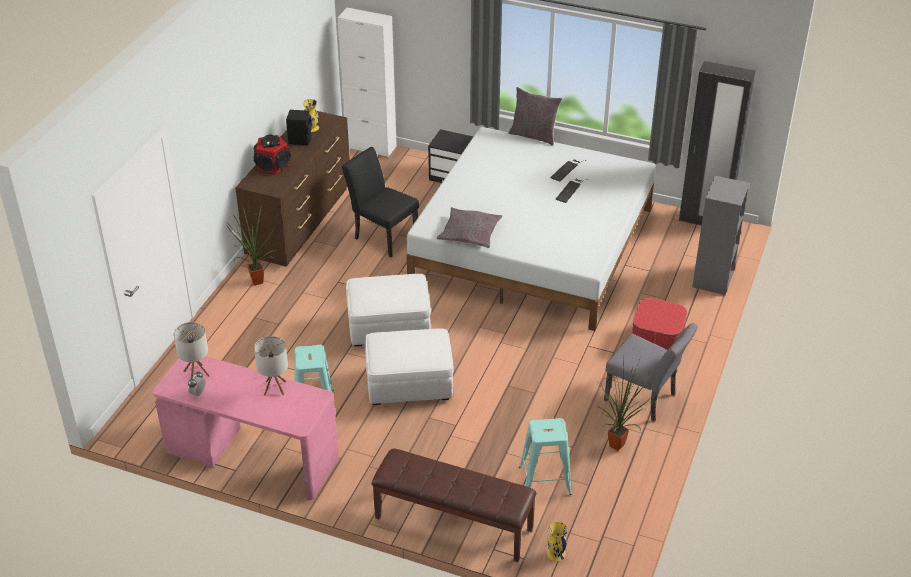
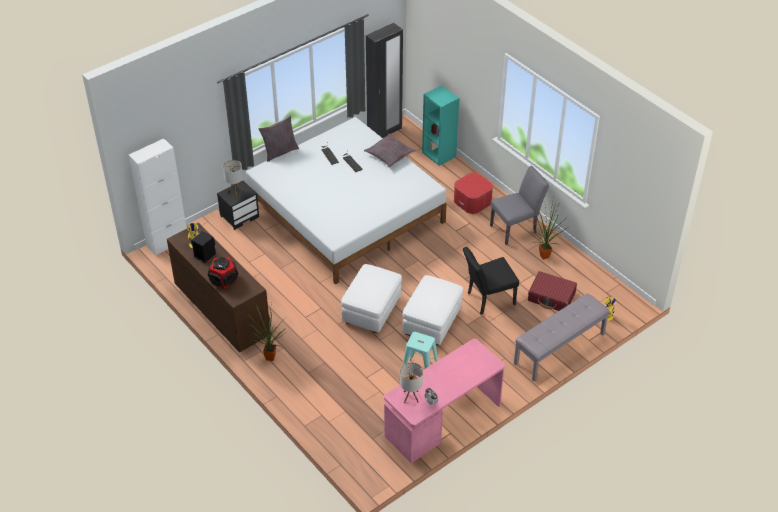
camera: 60 degrees left, 5 degrees up
table lamp [254,336,288,395] -> table lamp moved to [223,160,243,197]
black chair [342,147,419,258] -> black chair moved to [463,247,519,315]
brown bench [371,449,536,562] -> grey bench [514,294,610,381]
grey pillow [437,207,502,248] -> grey pillow moved to [364,134,415,168]
turquoise stool [519,418,572,495] -> red suitcase [528,271,577,311]
grey bookcase [692,176,749,295] -> turquoise bookcase [422,85,459,166]

